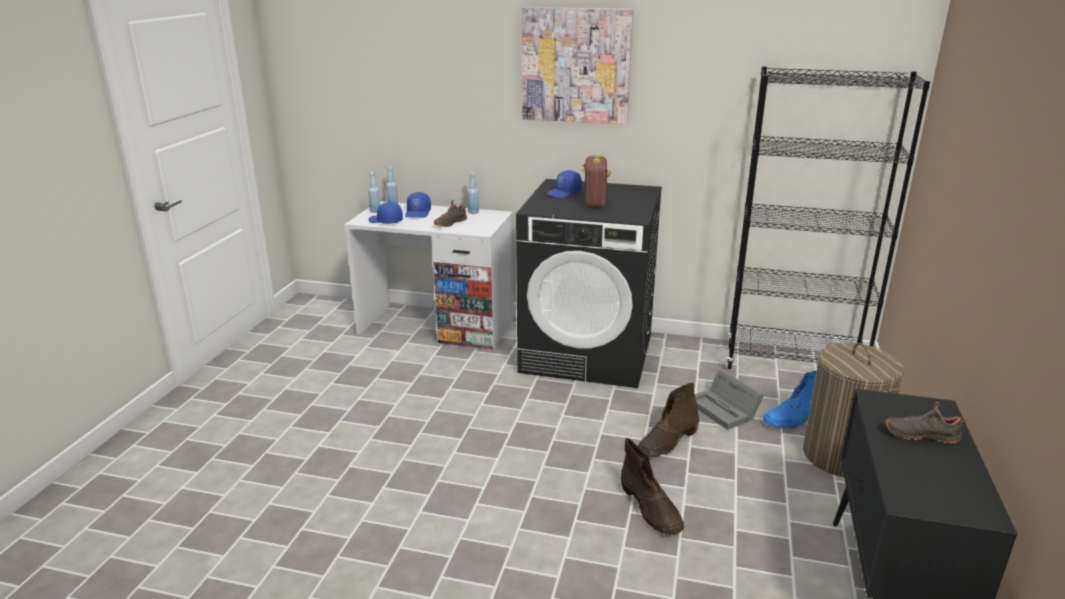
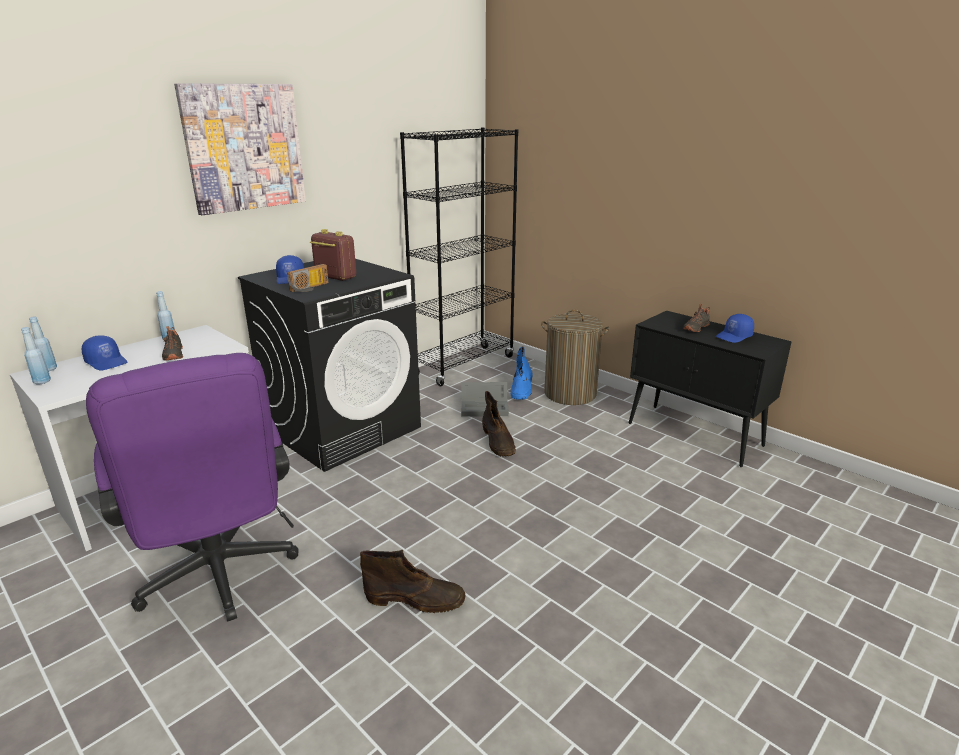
camera: 60 degrees left, 0 degrees up
blue cap [369,202,403,224] -> blue cap moved to [716,314,754,343]
brown boot [621,438,684,535] -> brown boot moved to [360,549,465,613]
none -> purple office chair [86,353,298,622]
none -> radio [287,264,328,292]

